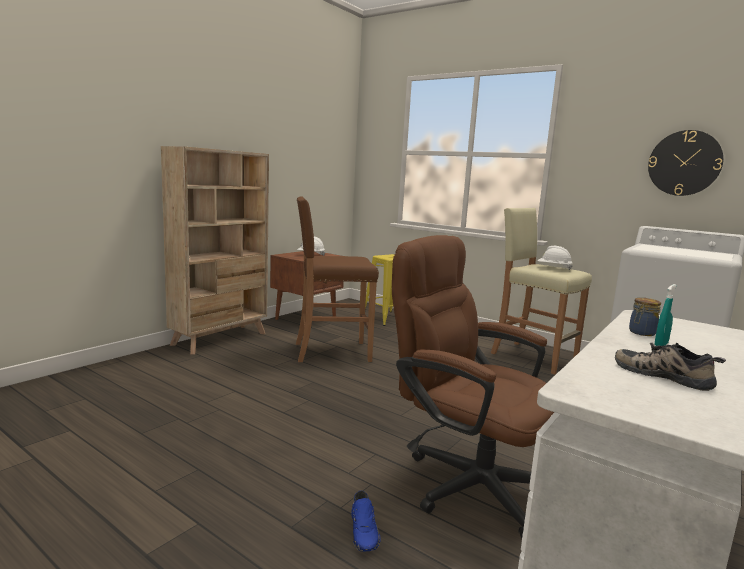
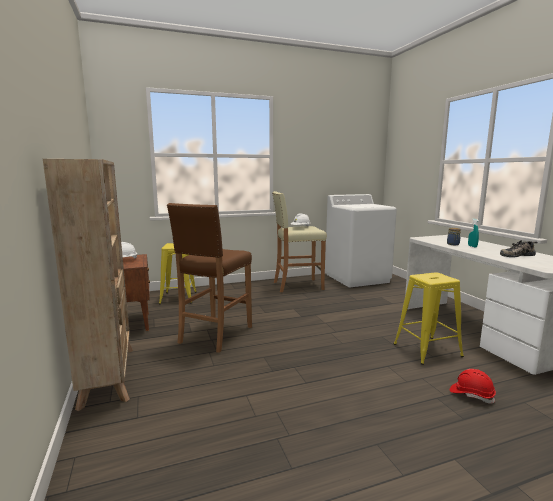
camera: 55 degrees left, 0 degrees up
blue shoe [351,491,381,551] -> red hard hat [450,369,496,404]
brown office chair [392,235,554,538] -> yellow stool [394,272,464,365]
wall clock [648,130,723,196] -> none

